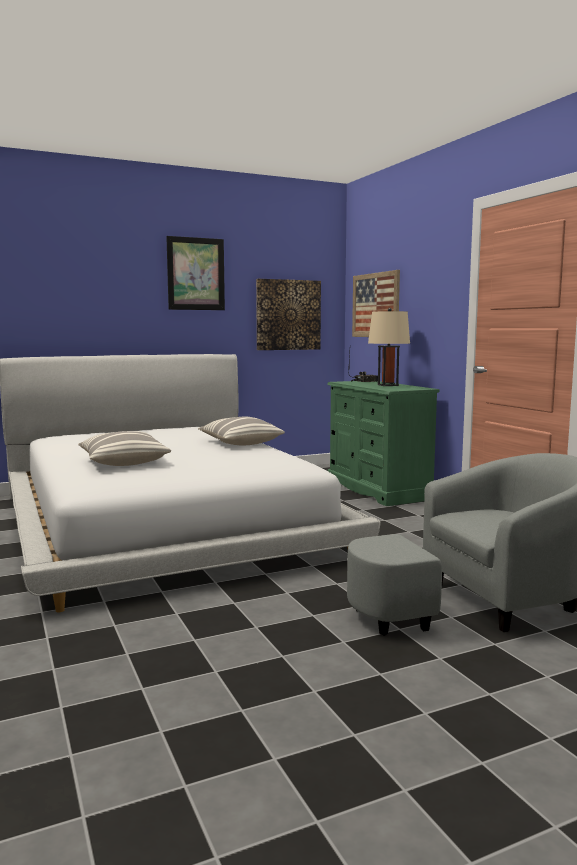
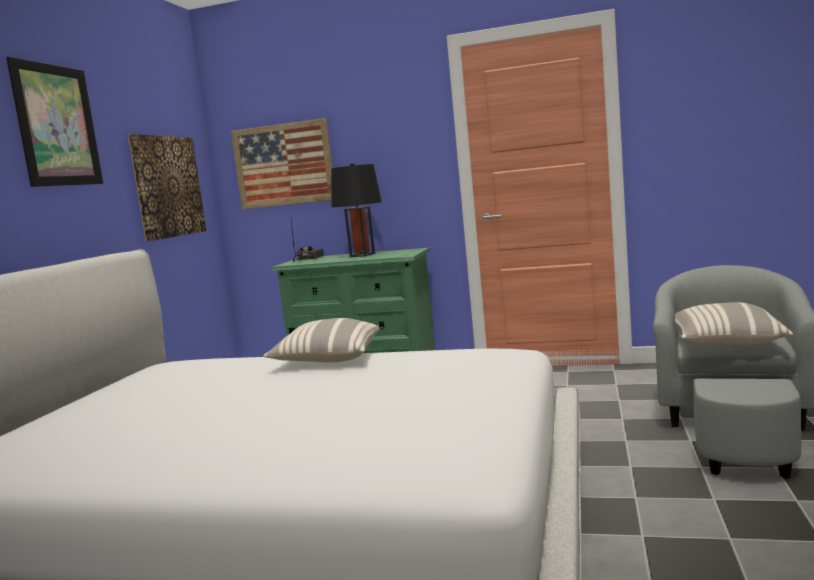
camera: 50 degrees left, 0 degrees up
pillow [78,431,171,466] -> pillow moved to [675,302,793,346]
beige table lamp [368,308,410,386] -> black table lamp [331,162,382,257]

